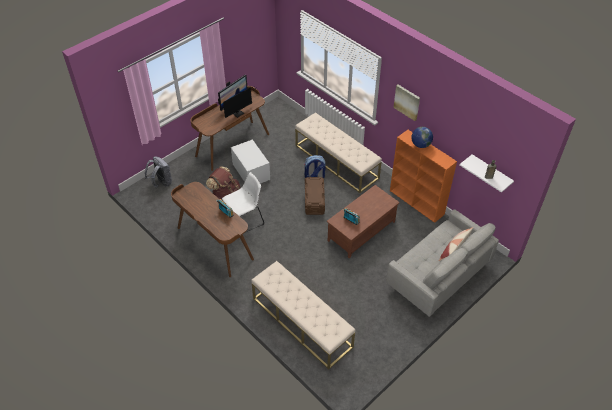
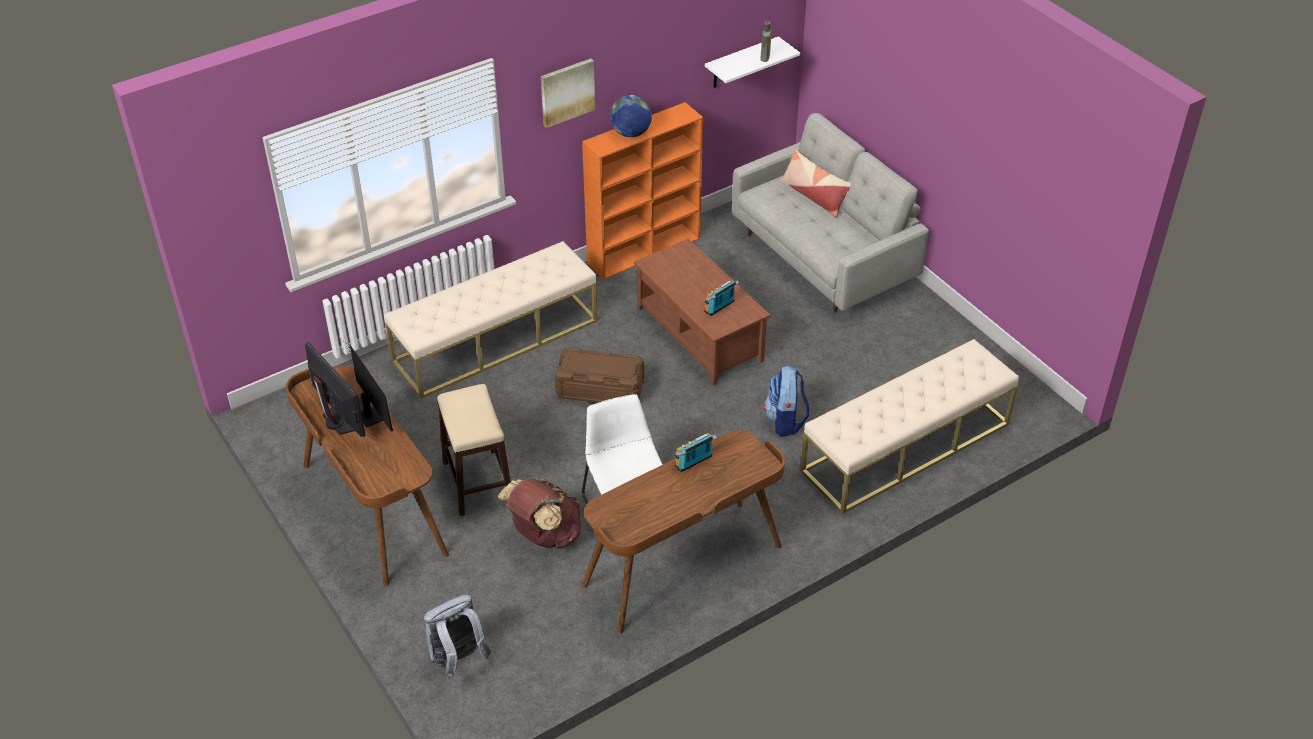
camera: 80 degrees left, 5 degrees down
white storage box [231,139,270,184] -> stool [437,384,511,516]
backpack [304,155,326,178] -> backpack moved to [764,366,809,436]

